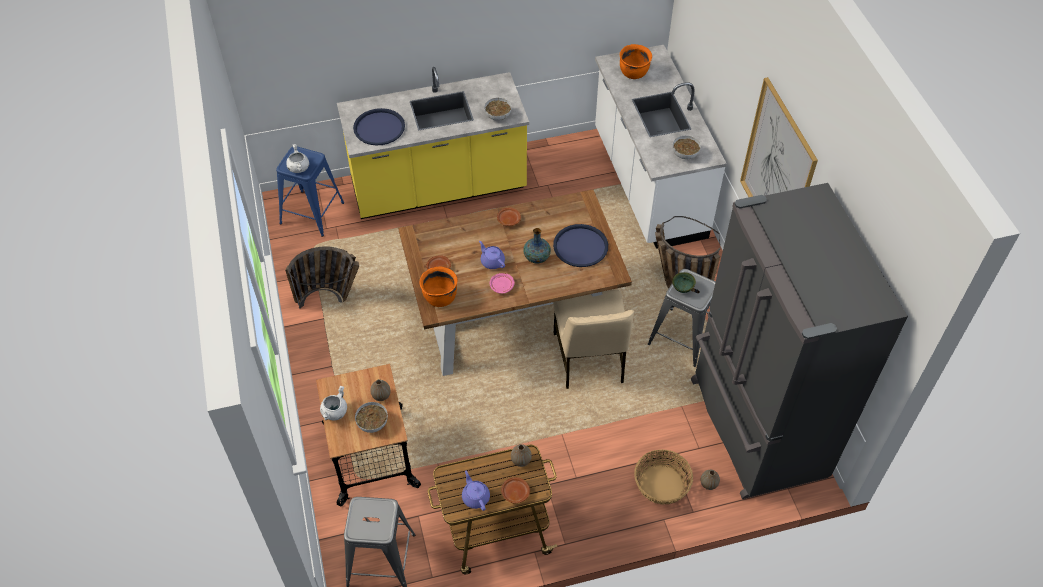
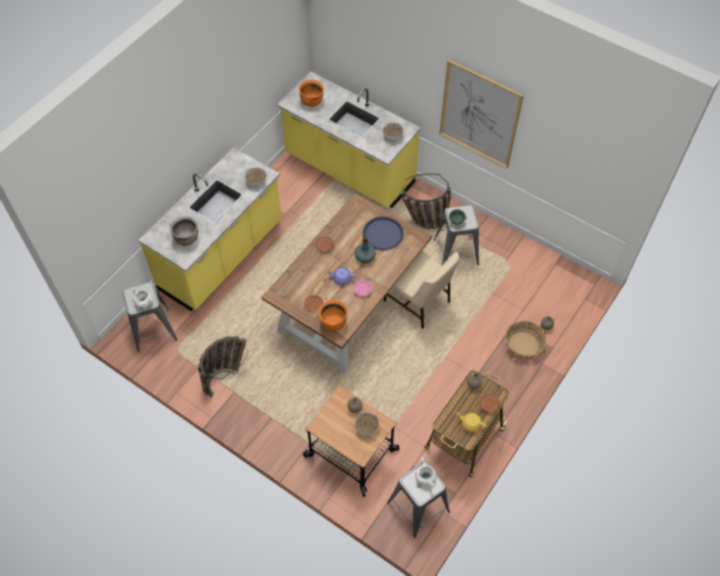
camera: 40 degrees left, 5 degrees up
blue stool [276,147,344,237] -> grey stool [123,282,178,352]
white cooking pot [320,386,347,420] -> white cooking pot moved to [415,457,436,487]
blue tray [353,108,405,145] -> brown cooking pot [169,216,198,246]
purple teapot [462,470,490,511] -> yellow teapot [456,412,487,432]
white counter [595,45,727,249] -> yellow counter [277,72,421,208]
grey fridge [691,183,908,499] -> none

